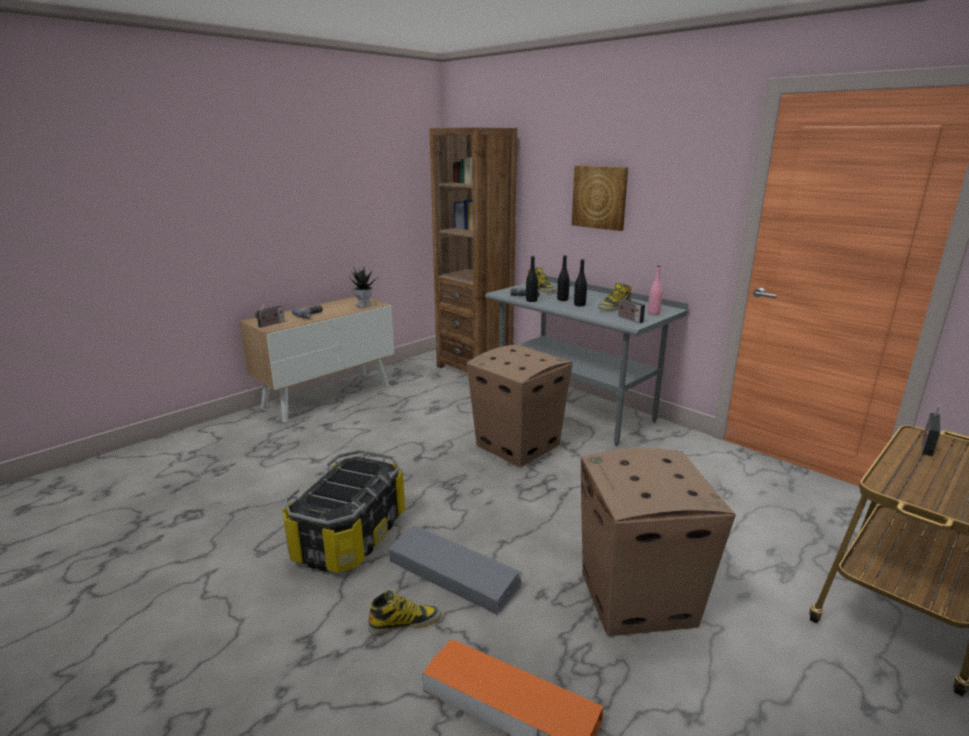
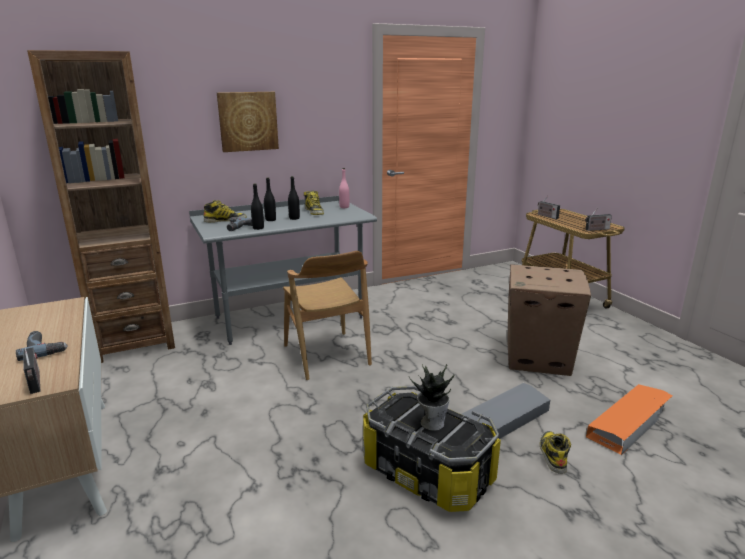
camera: 70 degrees left, 0 degrees up
potted plant [349,266,376,308] -> potted plant moved to [409,364,454,431]
cardboard box [467,345,572,467] -> brown chair [283,251,372,380]
radio [618,291,645,323] -> radio moved to [585,208,612,231]

